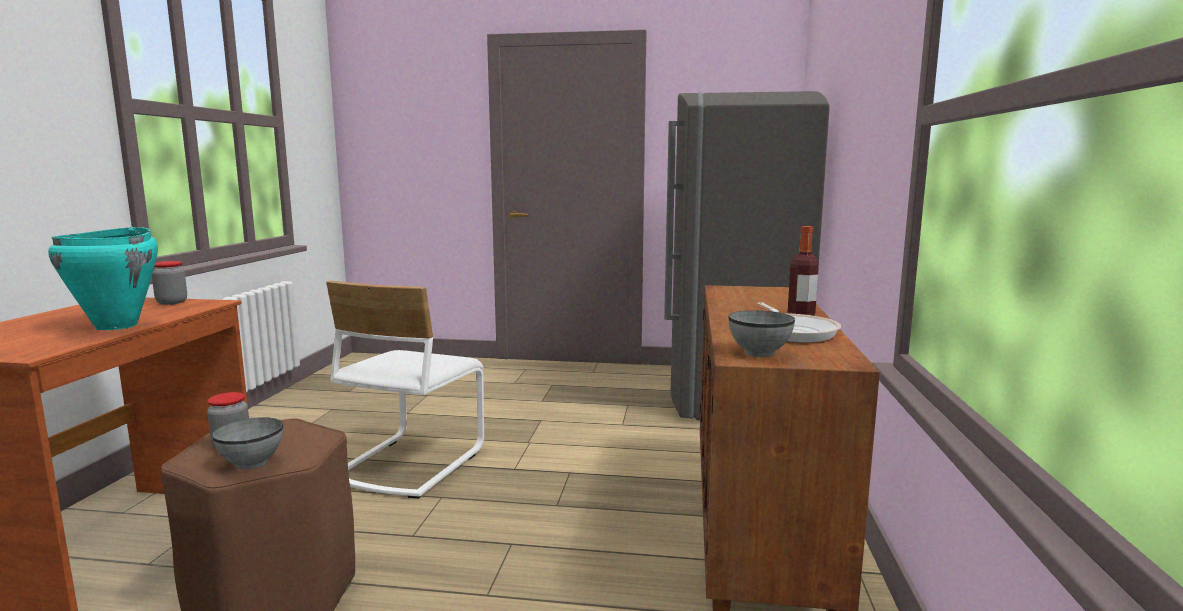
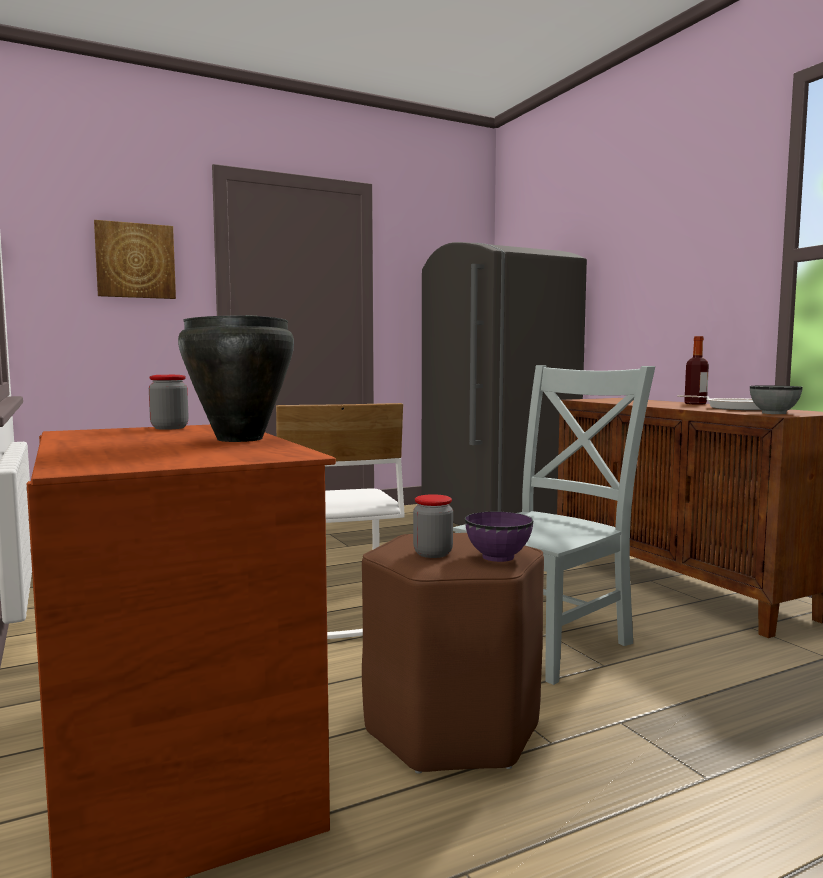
camera: 35 degrees left, 5 degrees down
turquoise cooking pot [48,227,158,330] -> black cooking pot [178,315,294,442]
grey bowl [212,417,283,470] -> purple bowl [465,512,533,562]
none -> picture [94,220,176,299]
none -> grey chair [453,365,655,685]

